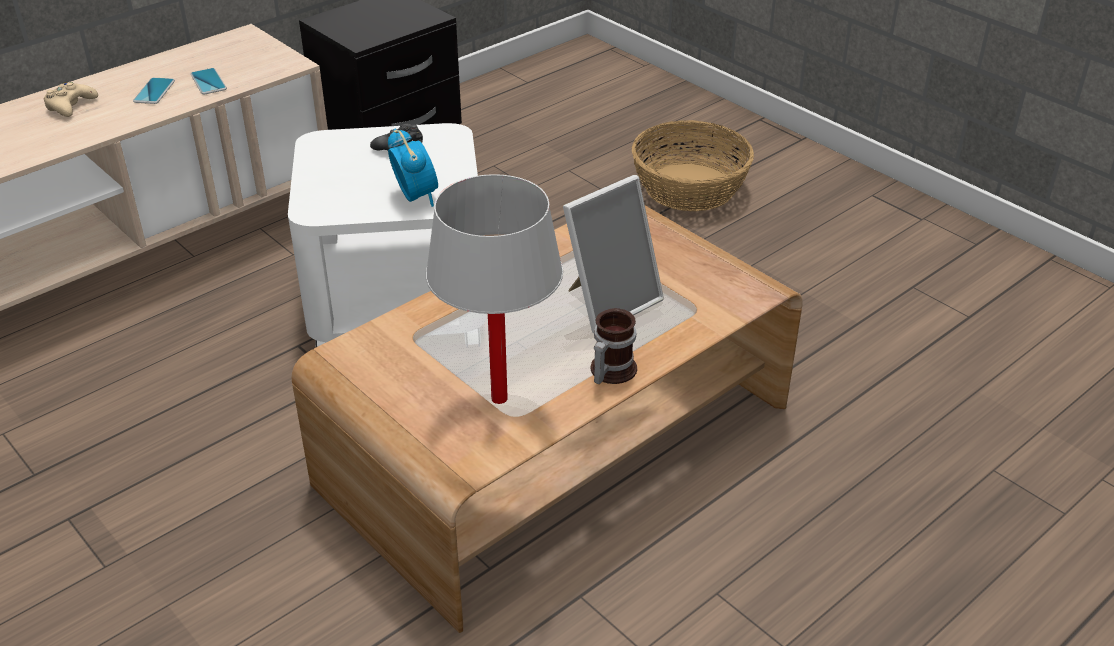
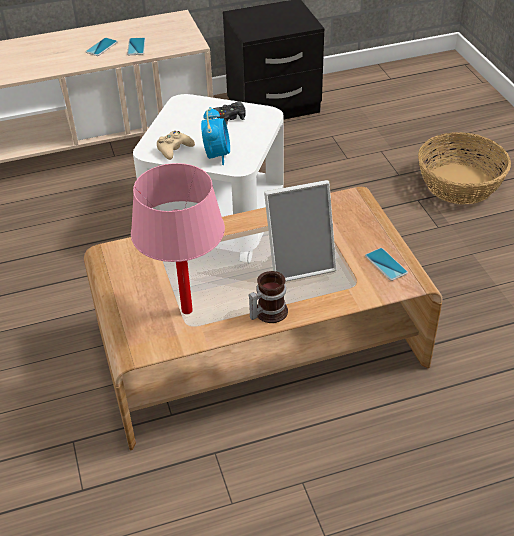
camera: 25 degrees right, 5 degrees up
beige game controller [44,82,98,117] -> beige game controller moved to [157,131,195,160]
white table lamp [426,174,563,404] -> pink table lamp [131,163,225,314]
none -> phone [365,248,408,281]

